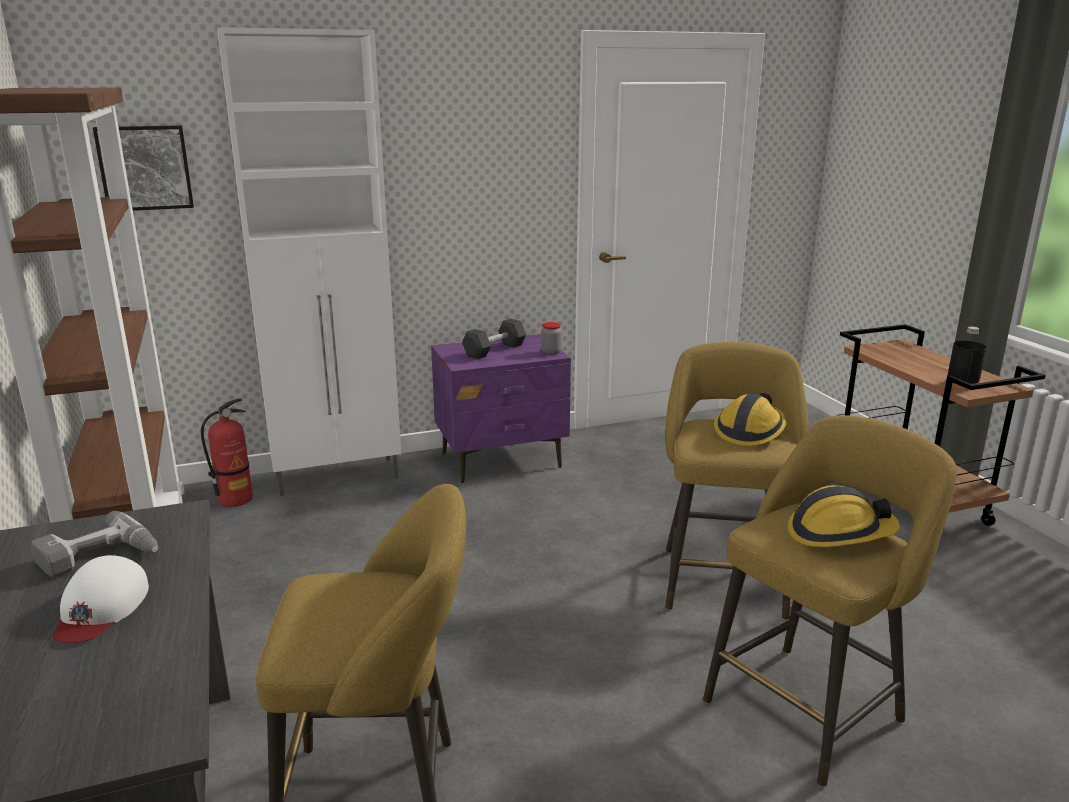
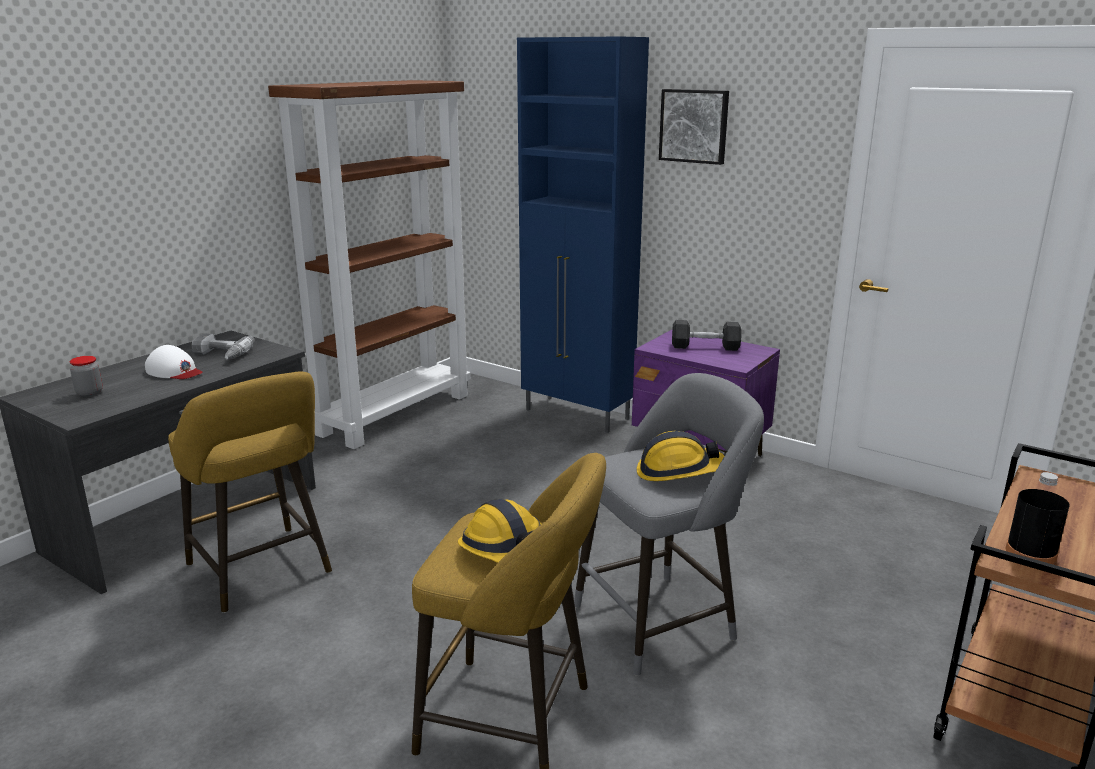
camera: 55 degrees right, 0 degrees up
white cap [52,555,149,643] -> white cap turned 120 degrees counterclockwise [145,345,203,379]
picture [93,125,194,211] -> picture moved to [659,89,729,165]
fire extinguisher [201,398,253,507] -> none
white cabinet [217,27,401,496] -> blue cabinet [517,36,649,433]
jar [541,322,562,355] -> jar moved to [69,356,103,397]
yellow stool [665,342,809,620] -> grey stool [574,373,764,676]

